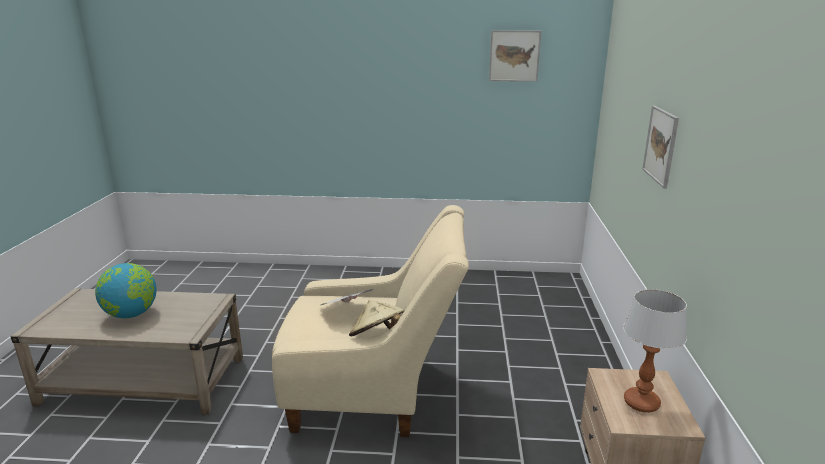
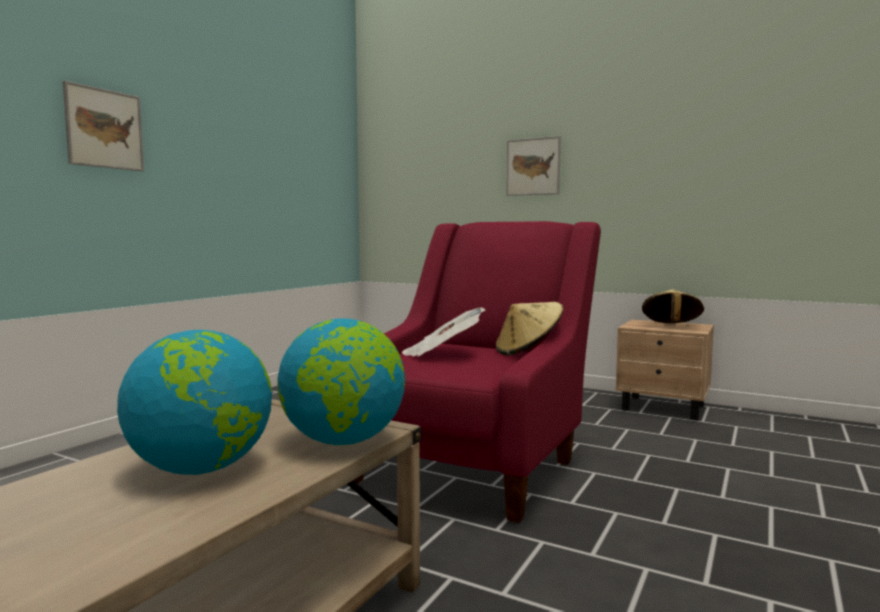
camera: 65 degrees left, 15 degrees down
beige armchair [272,205,469,437] -> red armchair [354,221,601,523]
picture [489,30,541,82] -> picture moved to [63,81,144,171]
table lamp [623,289,687,413] -> beige hat [642,289,704,323]
none -> globe [277,319,405,445]

